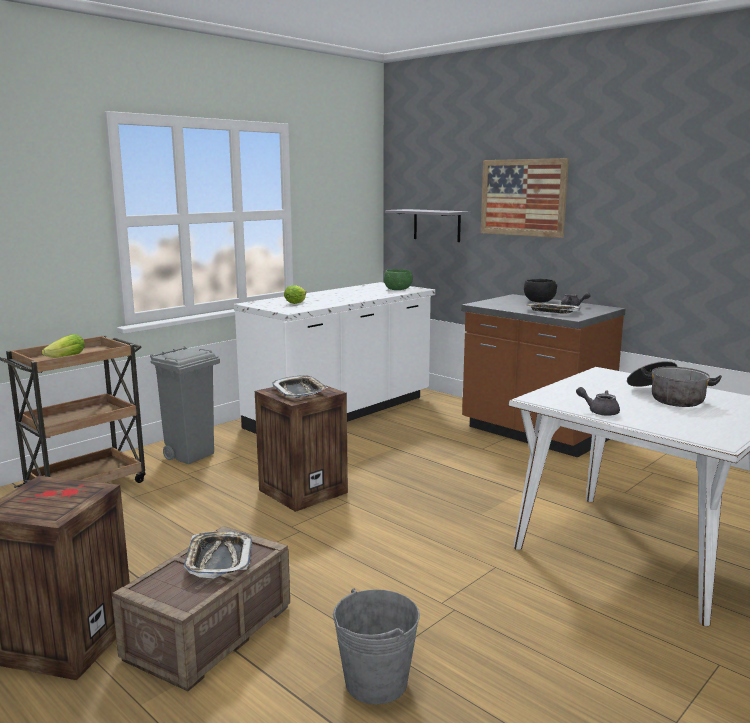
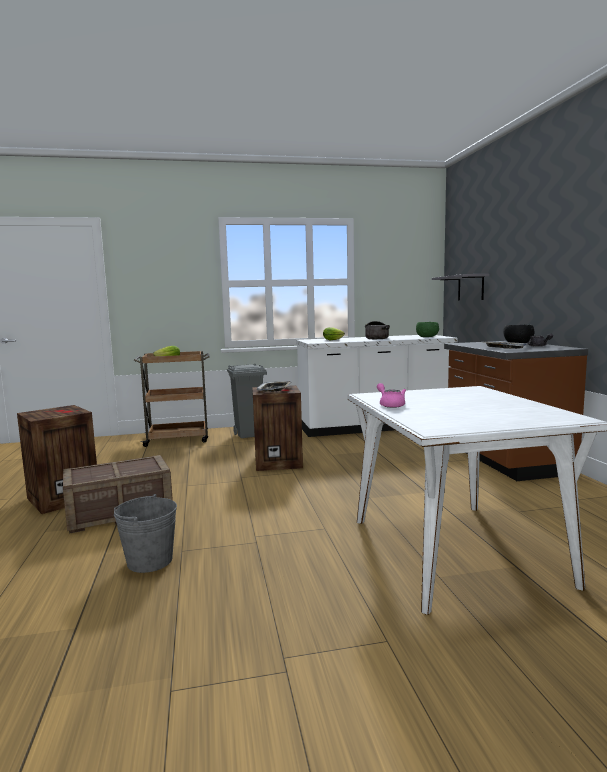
camera: 35 degrees right, 5 degrees down
tray [184,531,252,578] -> none
picture [481,158,569,238] -> none
grey teapot [576,387,620,416] -> pink teapot [377,383,406,408]
cooking pot [627,361,722,407] -> cooking pot moved to [365,321,390,339]

